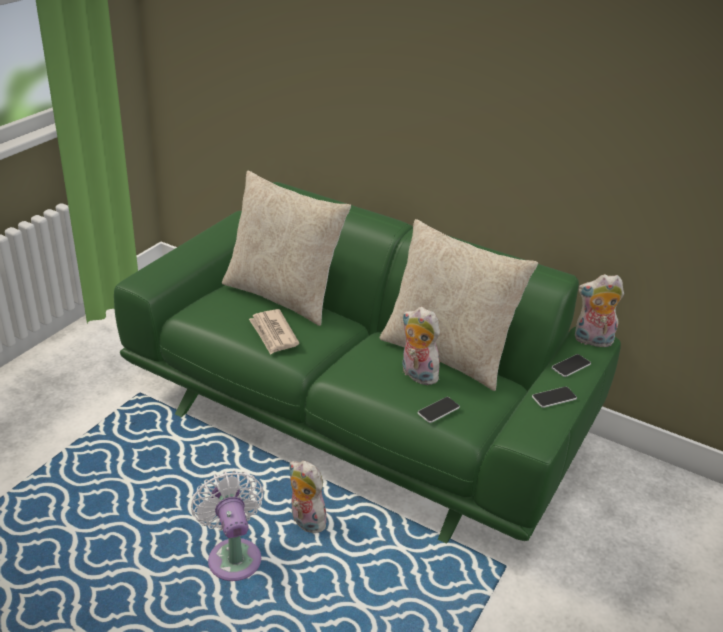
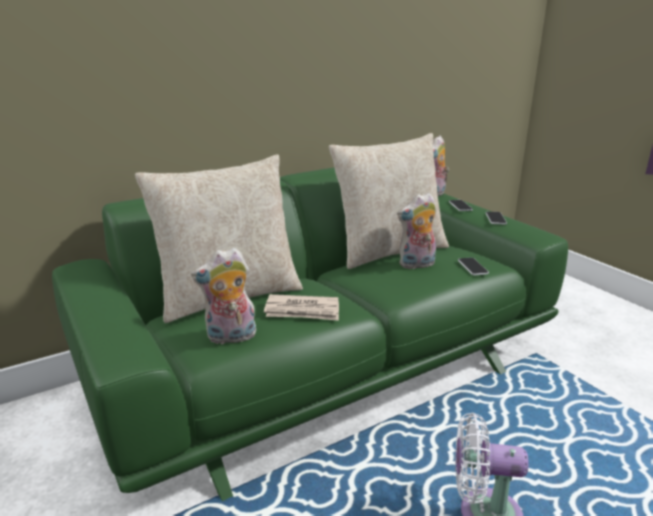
camera: 60 degrees left, 10 degrees down
plush toy [289,460,330,533] -> plush toy moved to [191,247,256,345]

